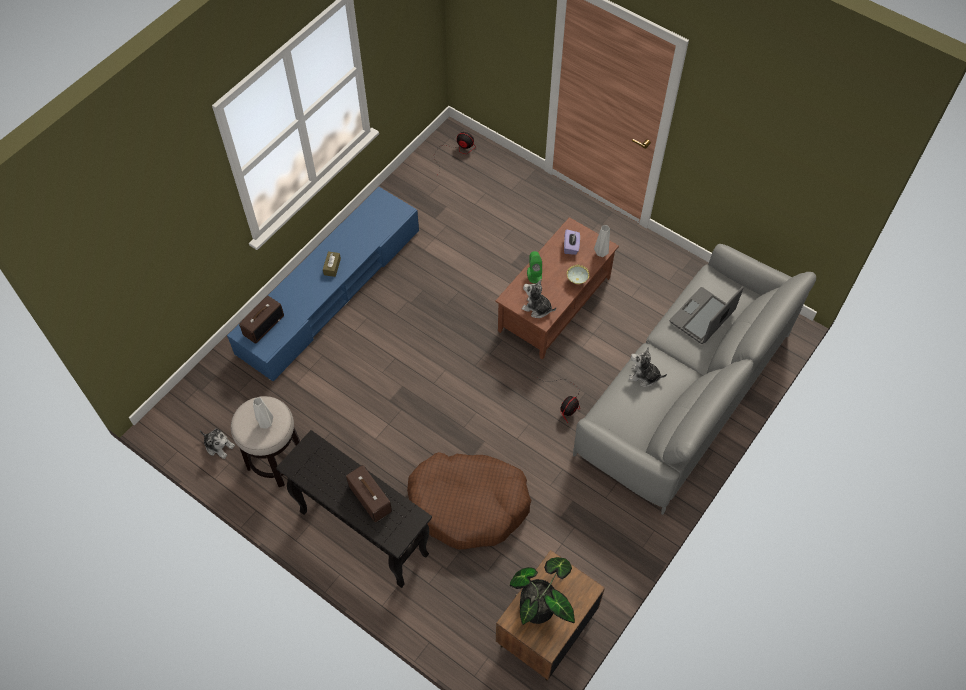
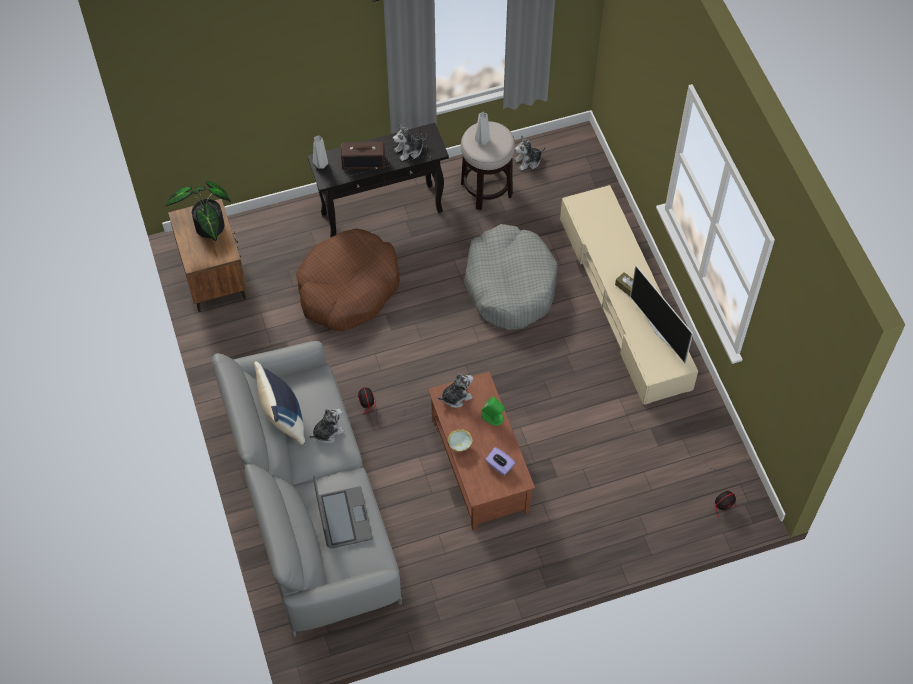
camera: 125 degrees right, 0 degrees up
blue tv stand [227,187,419,381] -> beige tv stand [560,185,698,405]
radio [239,296,284,344] -> none
grey vase [594,225,610,257] -> grey vase moved to [313,135,328,169]
none -> blue pillow [254,361,305,445]
none -> plush toy [393,123,426,161]
none -> grey dog bed [464,224,558,330]
none -> television [630,265,693,364]

